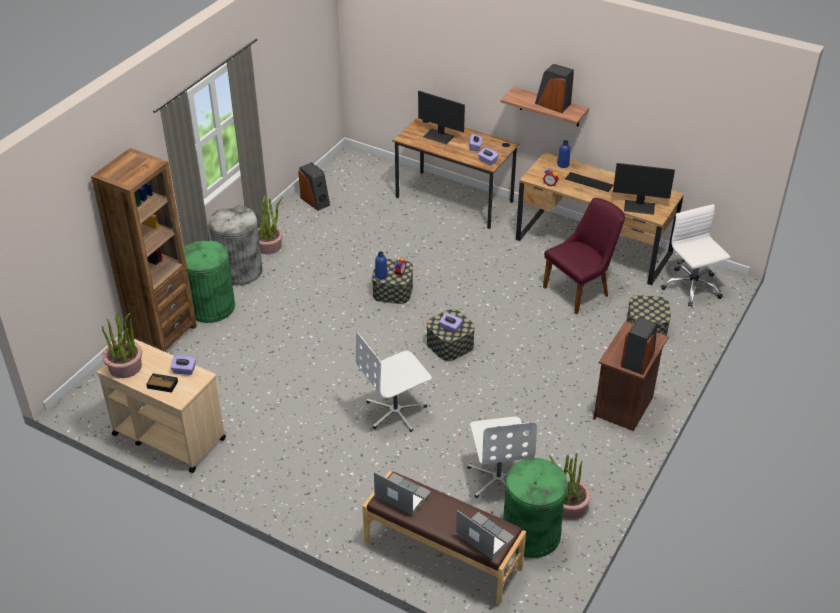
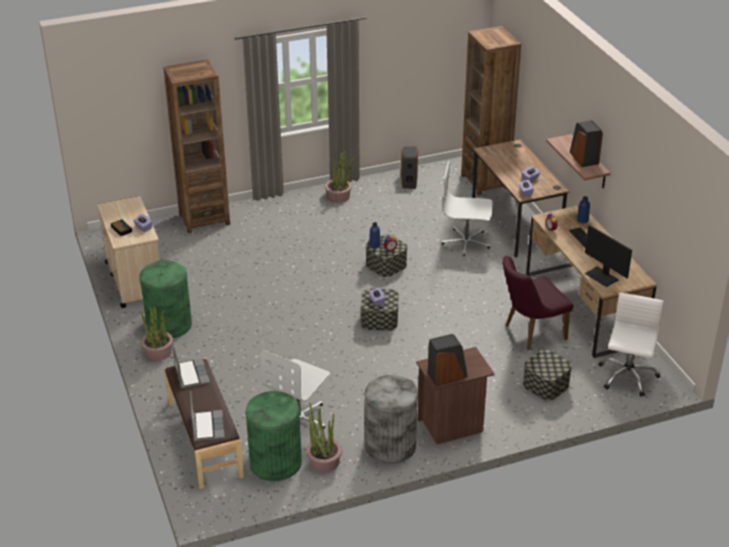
camera: 40 degrees right, 5 degrees down
potted plant [102,313,142,378] -> potted plant moved to [141,306,173,361]
green trash can [183,241,235,323] -> green trash can moved to [139,260,192,338]
grey trash can [209,205,263,286] -> grey trash can moved to [365,375,418,464]
white office chair [356,332,432,432] -> white office chair moved to [441,161,494,256]
monitor [418,91,465,144] -> none
purple chair [543,198,625,314] -> purple chair turned 150 degrees clockwise [502,256,573,350]
none -> brown bookcase [461,26,521,196]

